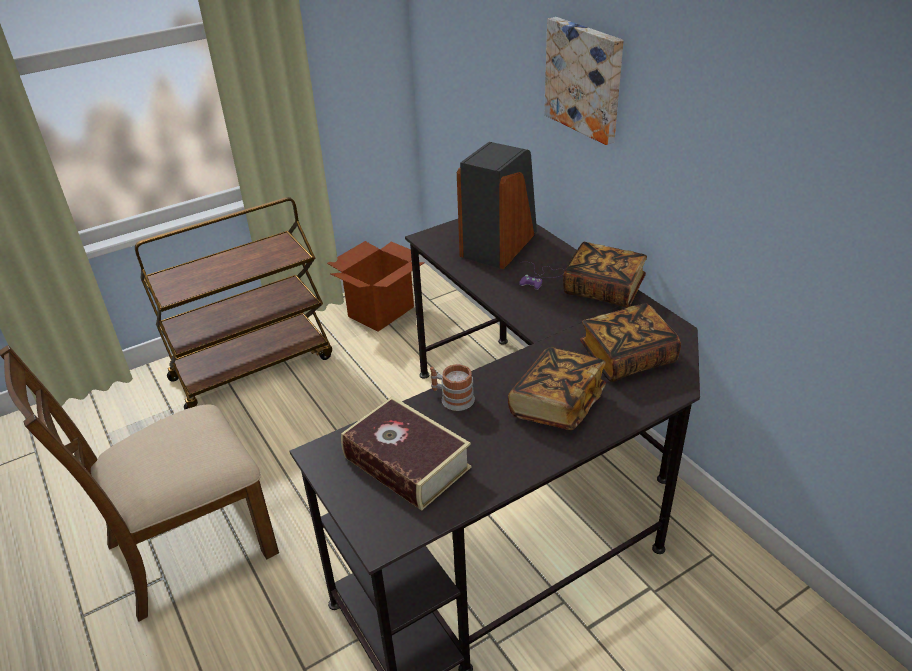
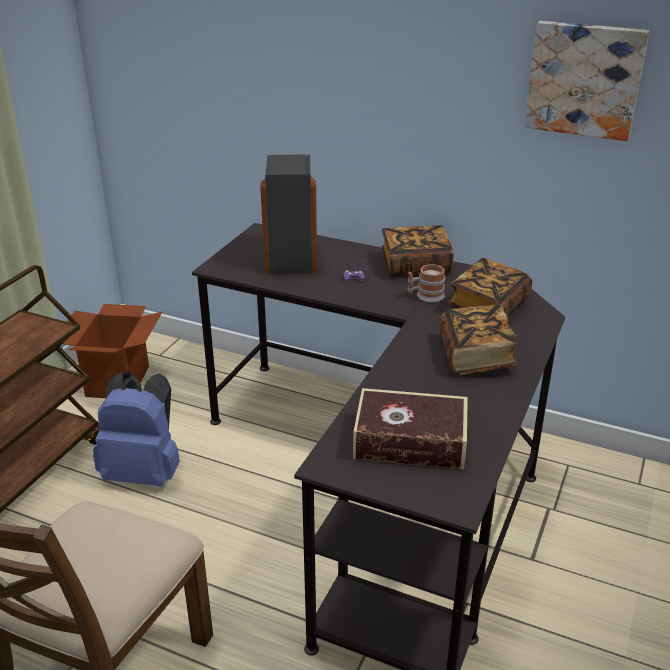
camera: 35 degrees left, 5 degrees down
mug [430,364,475,411] -> mug moved to [407,264,445,302]
picture [544,17,624,145] -> picture moved to [524,21,650,141]
none -> blue backpack [93,371,180,486]

